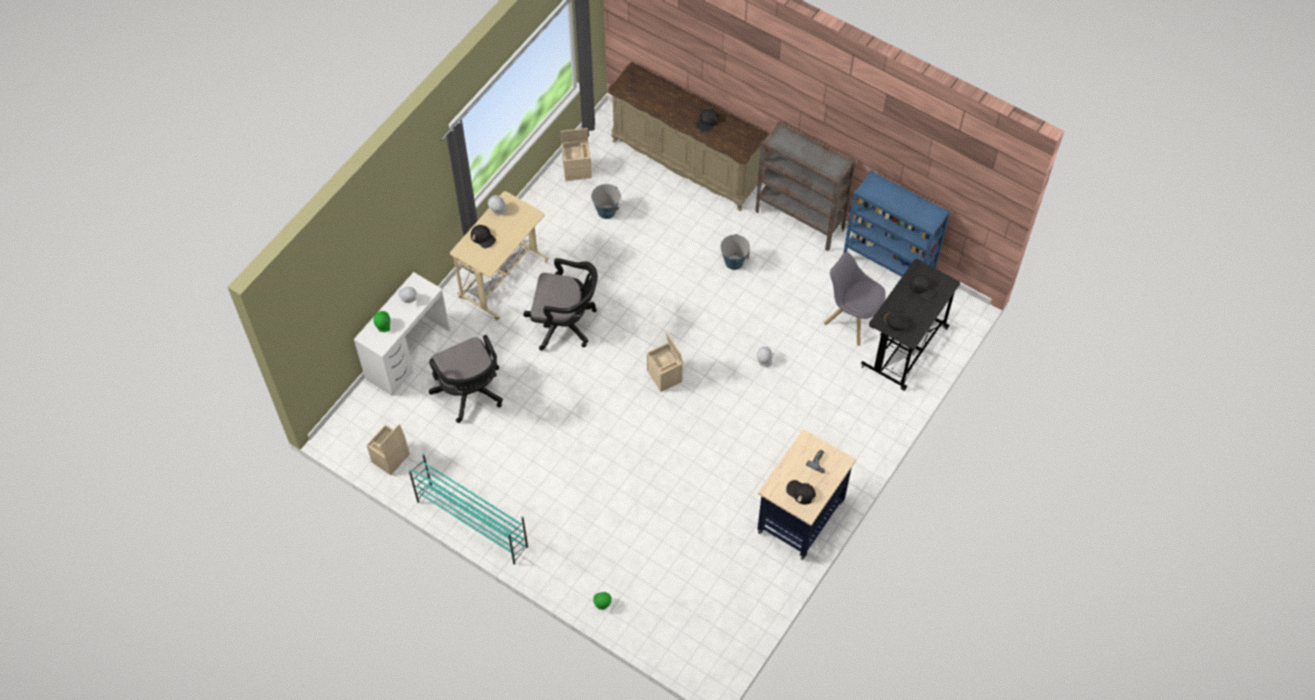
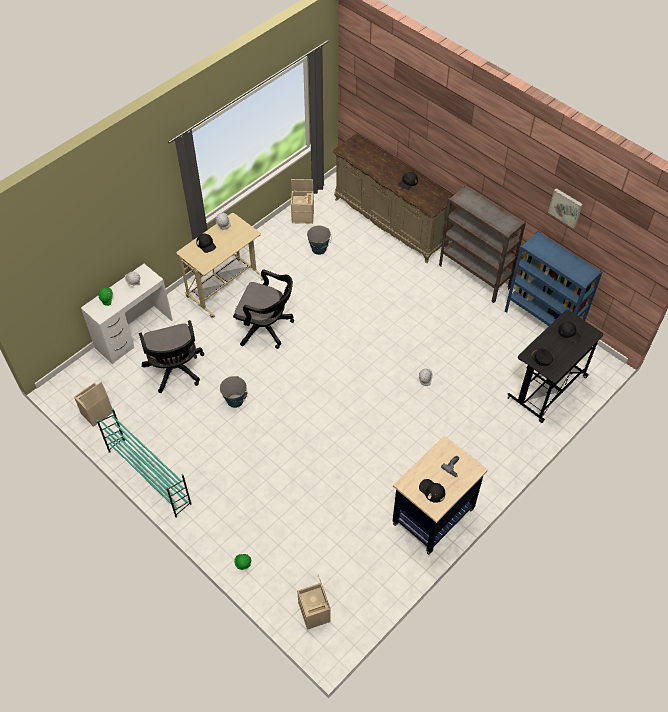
camera: 10 degrees right, 5 degrees down
beige storage box [647,331,683,392] -> beige storage box moved to [297,574,331,630]
bucket [720,234,750,270] -> bucket moved to [220,376,248,408]
grey chair [824,252,886,346] -> none
none -> picture [548,188,583,228]

